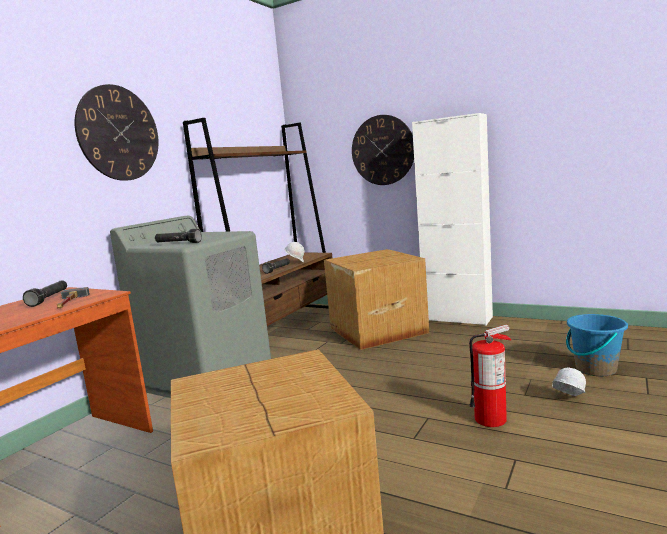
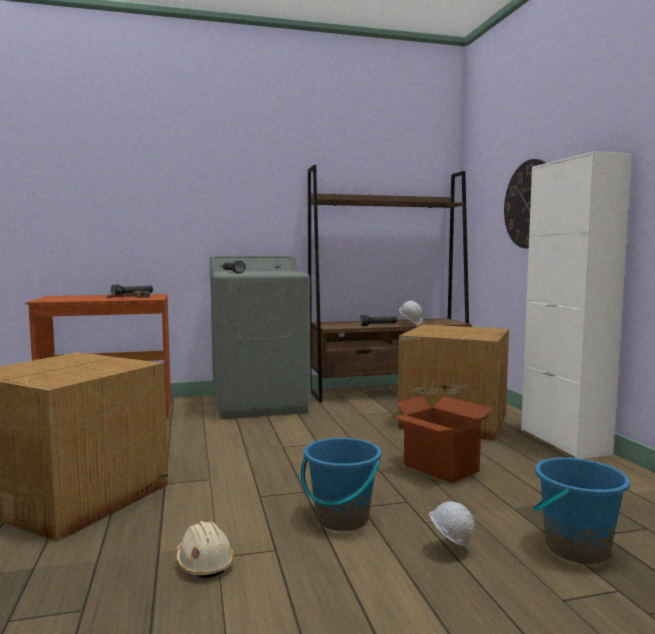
camera: 45 degrees right, 5 degrees down
wall clock [75,84,158,181] -> none
fire extinguisher [469,324,512,427] -> blue bucket [300,438,381,531]
none -> beige hard hat [176,521,234,578]
none -> cardboard box [390,396,493,483]

